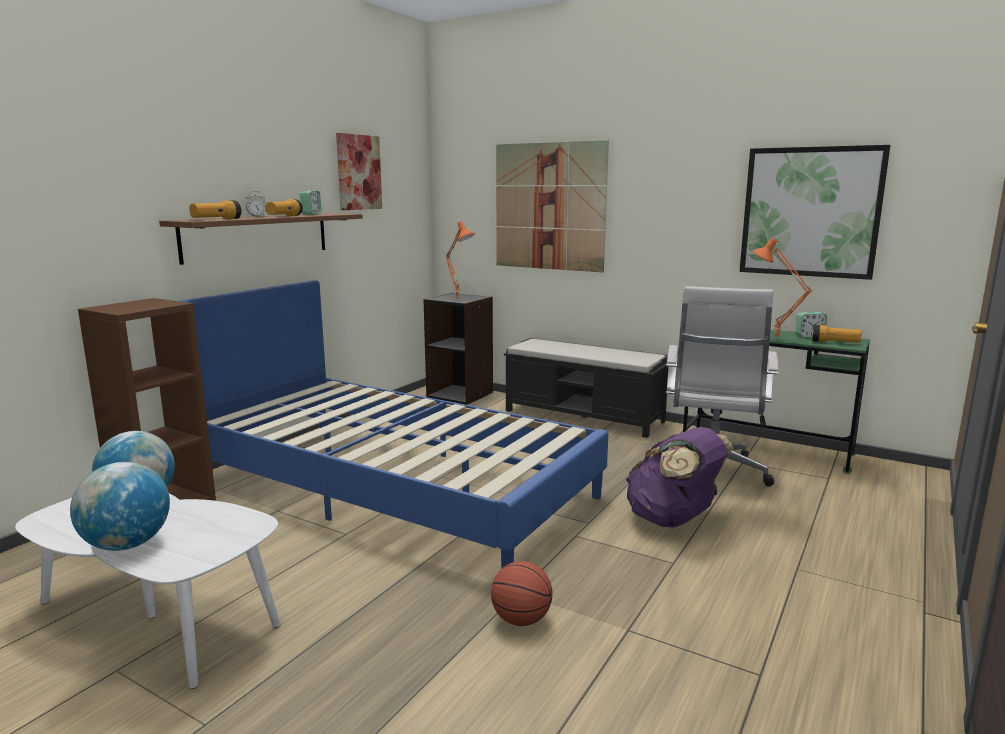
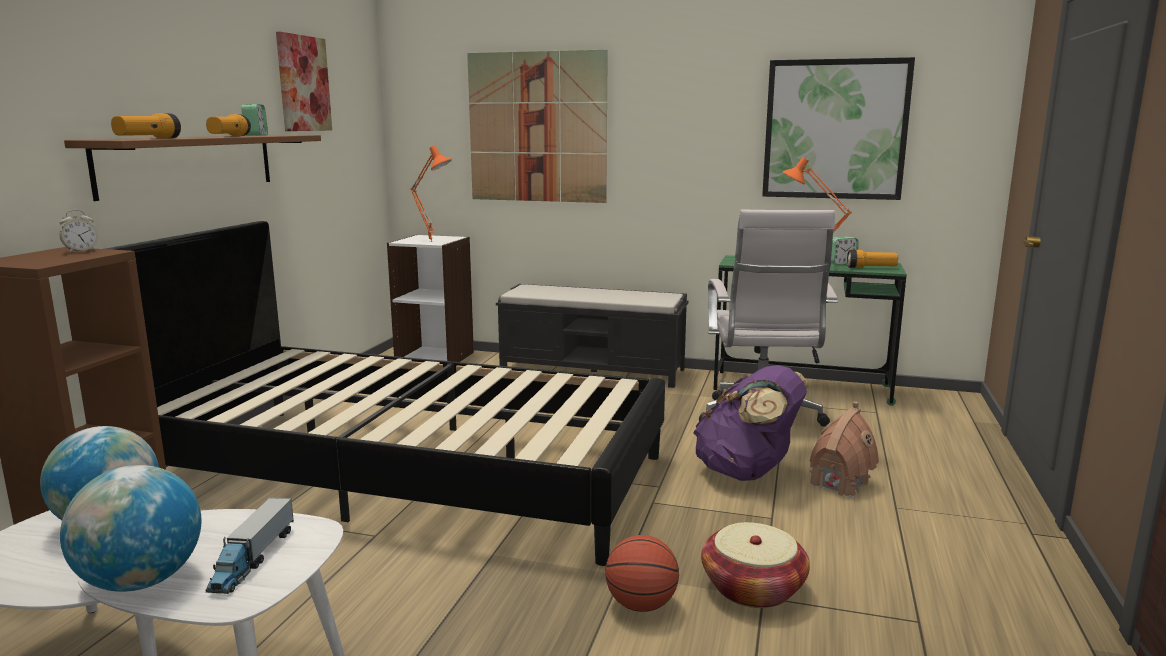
camera: 15 degrees left, 0 degrees up
blue bed [179,280,608,568] -> black bed [105,221,665,566]
alarm clock [246,191,266,217] -> alarm clock moved to [59,210,98,253]
black bookcase [423,293,493,405] -> white bookcase [387,235,474,362]
none -> toy truck [205,497,294,594]
none -> basket [701,522,810,608]
none -> toy house [809,401,879,498]

